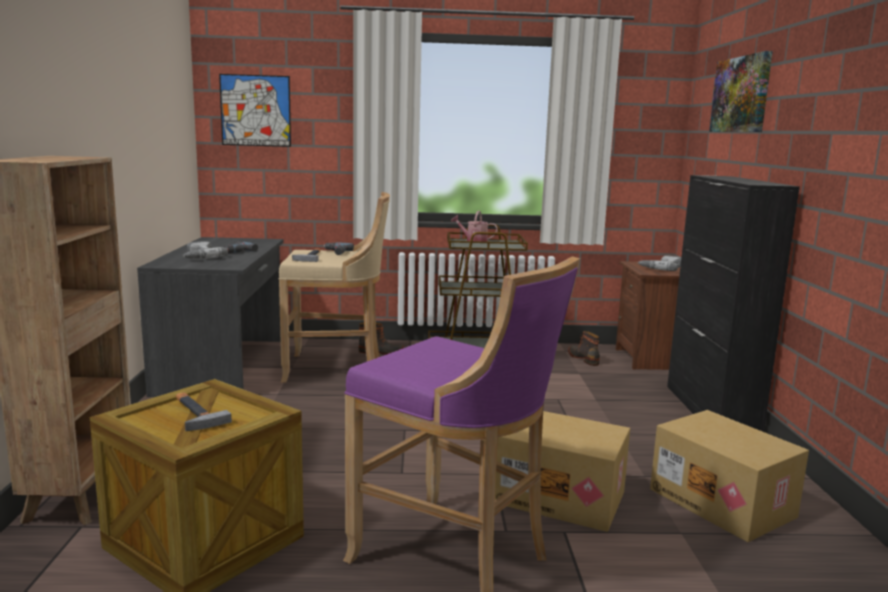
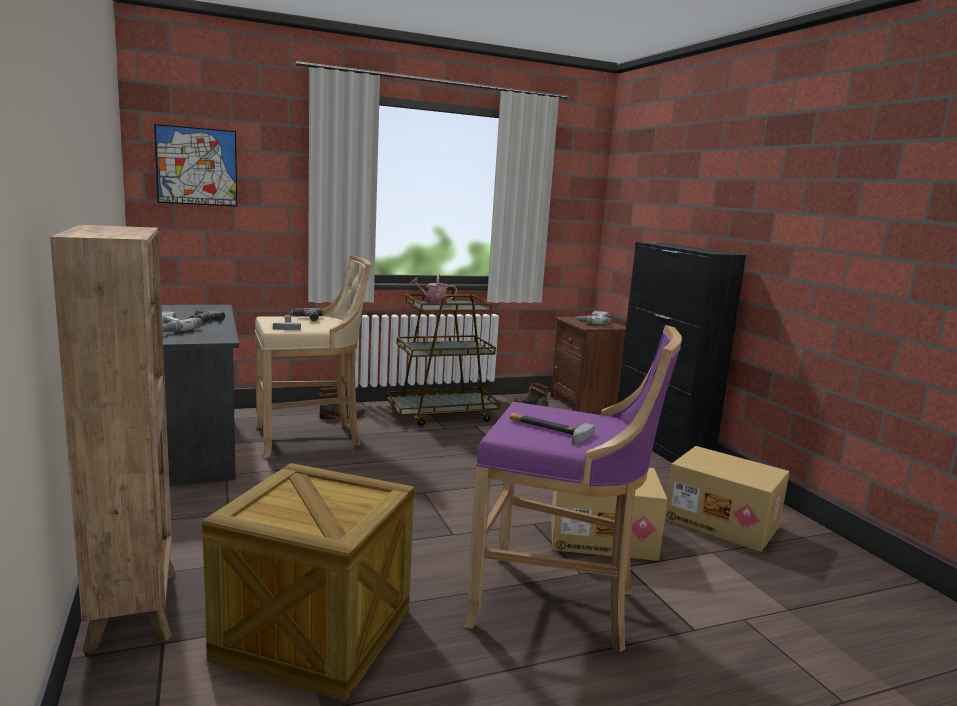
camera: 20 degrees left, 0 degrees up
hammer [176,392,232,431] -> hammer moved to [510,413,595,444]
picture [709,51,773,132] -> none

